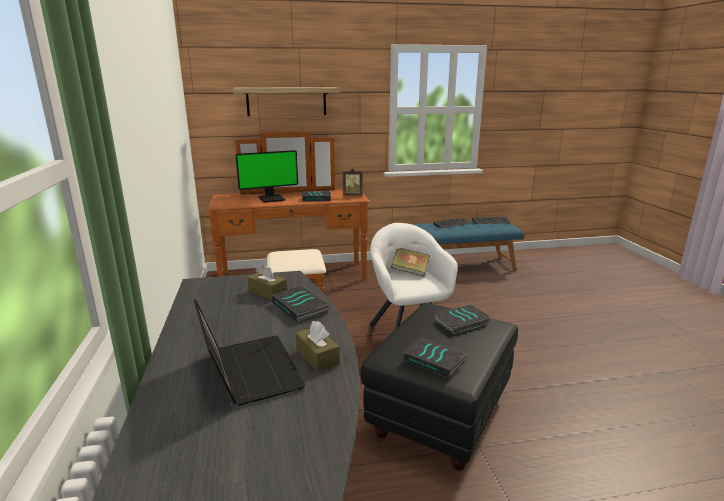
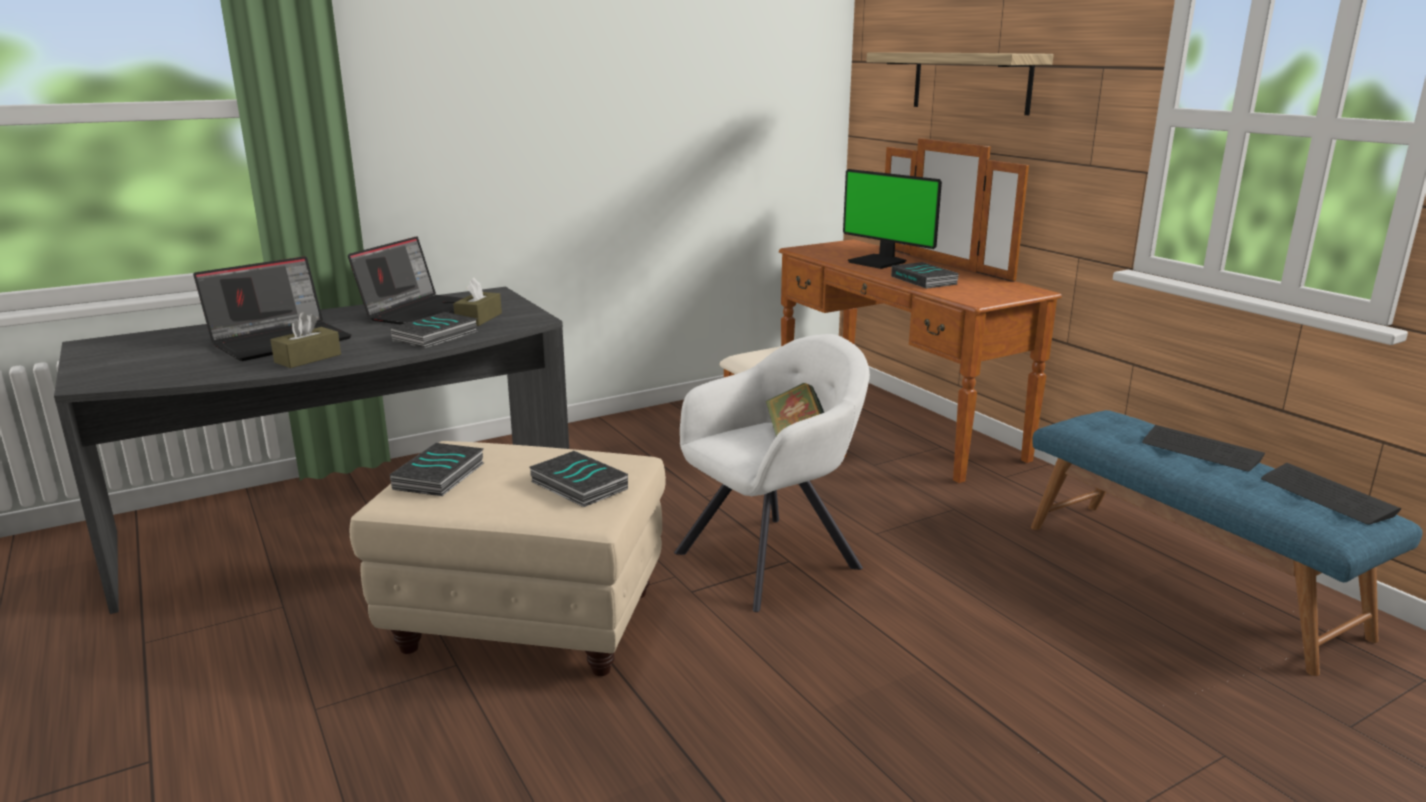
camera: 70 degrees right, 0 degrees up
picture frame [343,168,363,196] -> none
black ottoman [360,303,518,470] -> beige ottoman [350,441,666,676]
none -> laptop [348,236,463,325]

